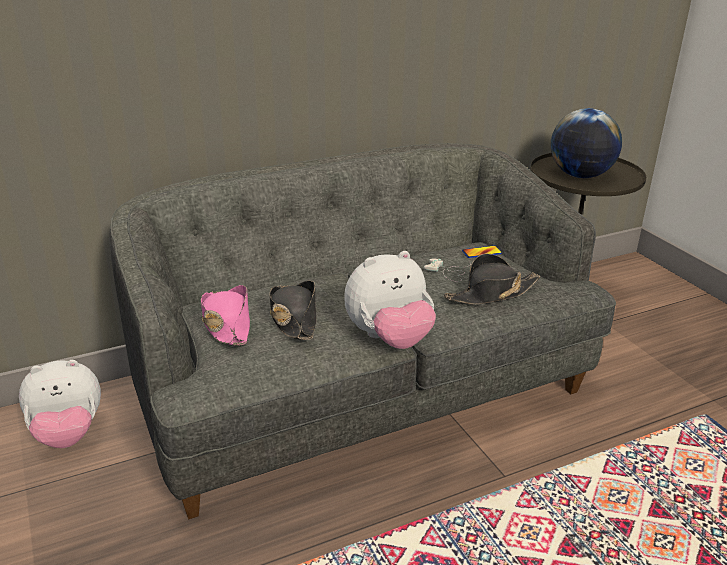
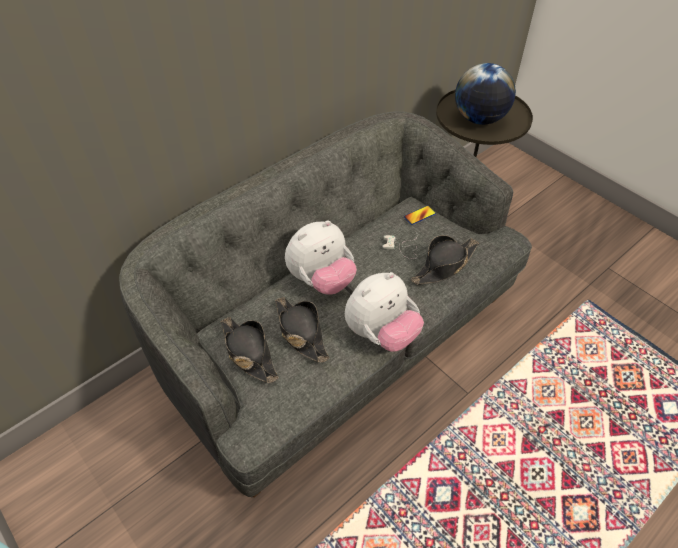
camera: 15 degrees left, 20 degrees up
plush toy [19,360,101,448] -> plush toy moved to [285,221,357,295]
pink hat [201,285,250,346] -> black hat [221,317,279,383]

